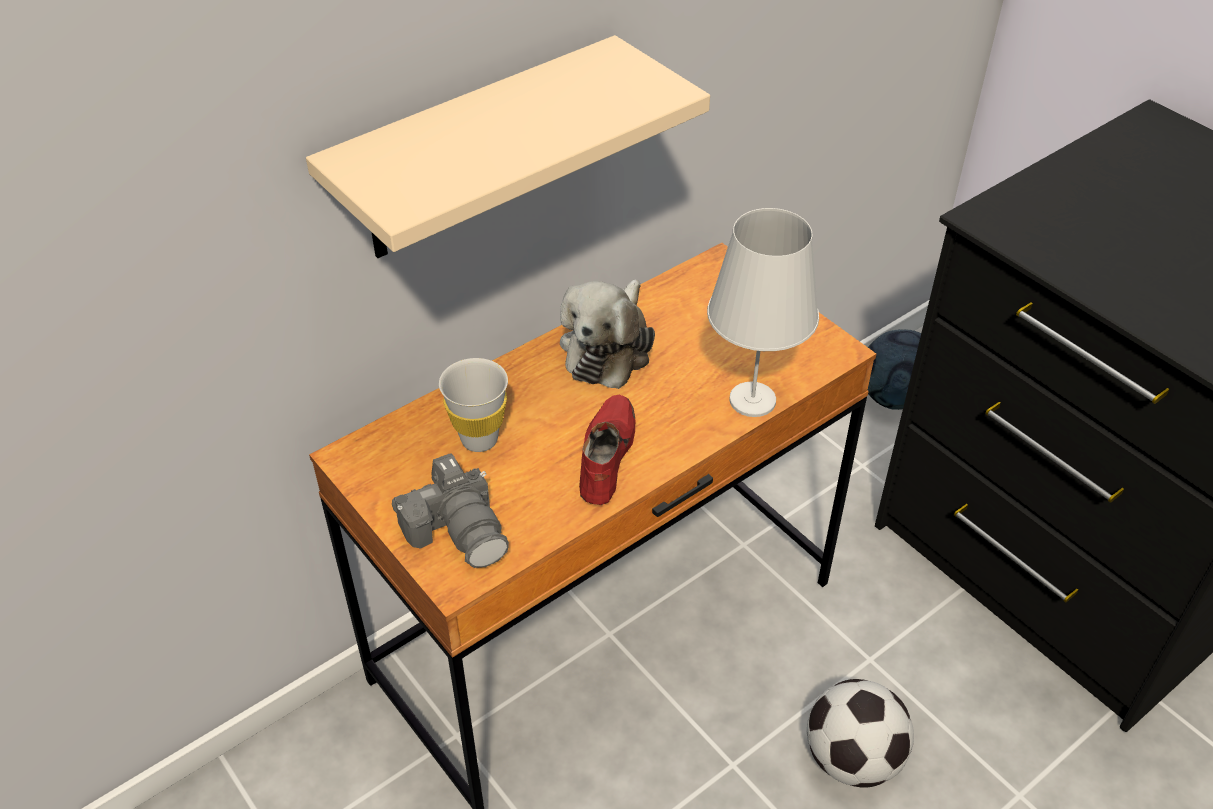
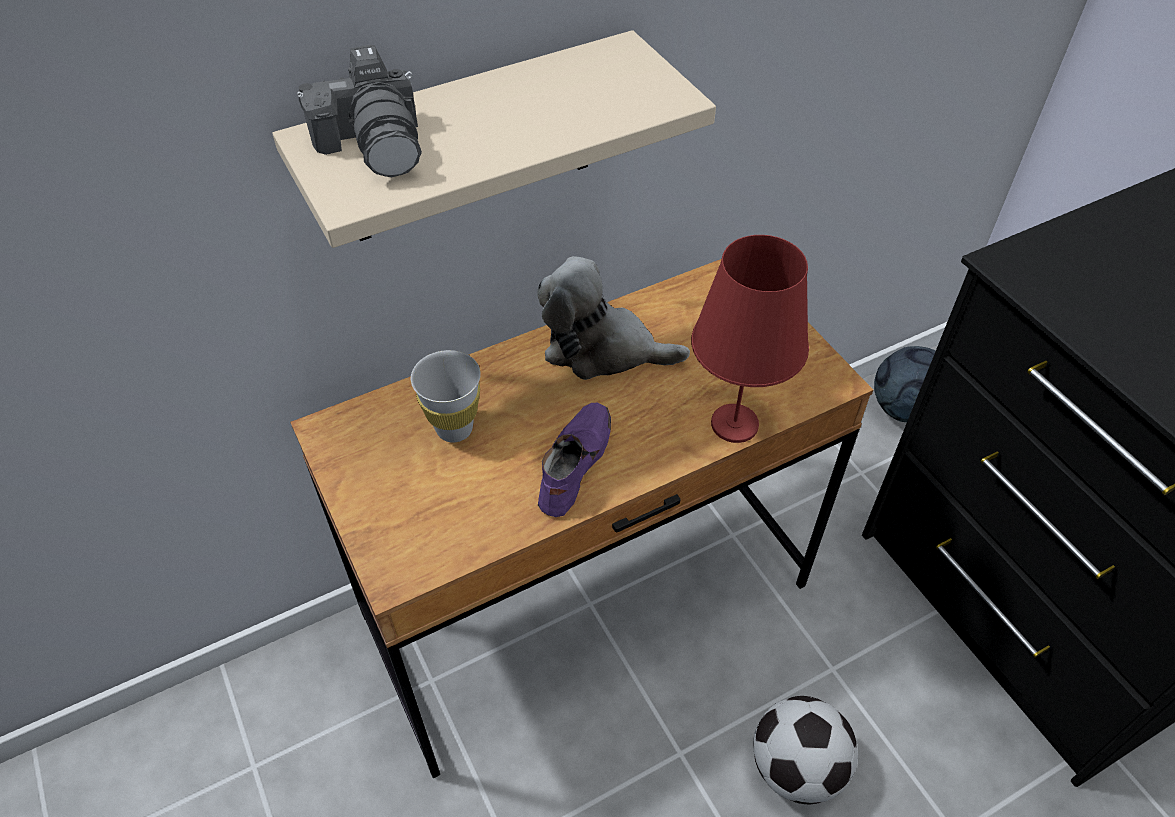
camera: 10 degrees right, 5 degrees up
camera [392,453,509,568] -> camera moved to [297,45,422,177]
plush toy [560,279,655,389] -> plush toy turned 75 degrees clockwise [537,256,690,380]
red shoe [579,395,635,505] -> purple shoe [538,403,611,517]
white table lamp [707,208,819,417] -> red table lamp [691,235,809,443]

